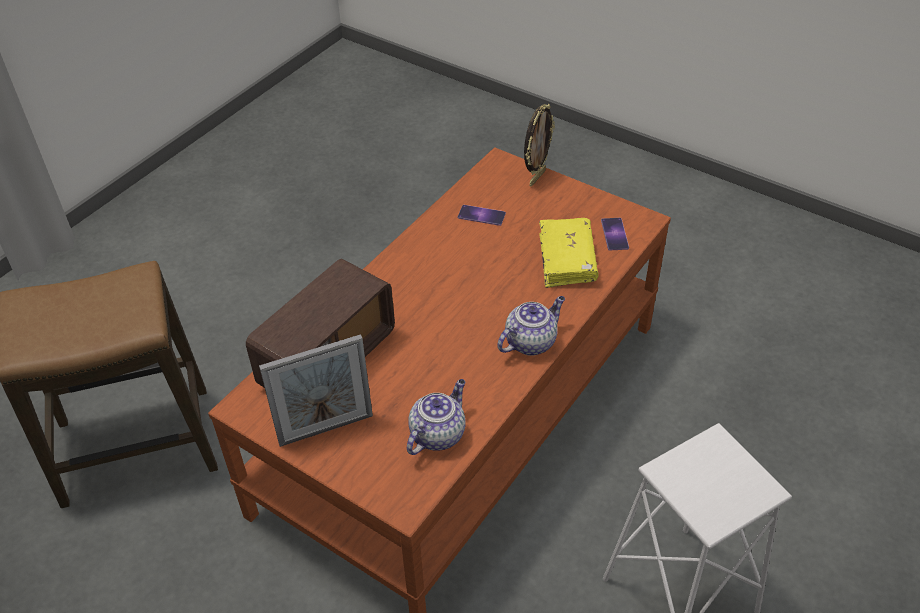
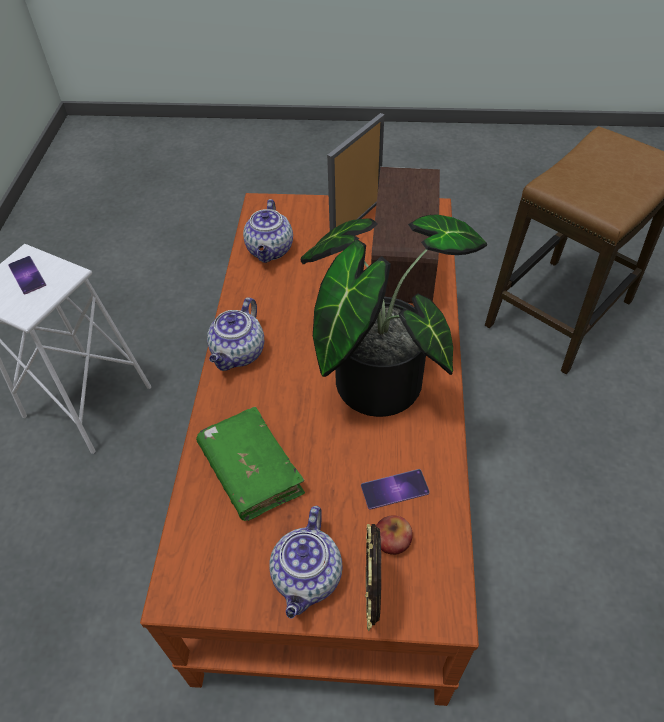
camera: 150 degrees right, 5 degrees up
yellow book [539,218,599,288] -> green book [196,407,305,521]
phone [601,218,629,251] -> phone moved to [8,256,46,294]
none -> teapot [269,506,343,618]
none -> potted plant [301,215,487,417]
none -> apple [376,516,413,555]

